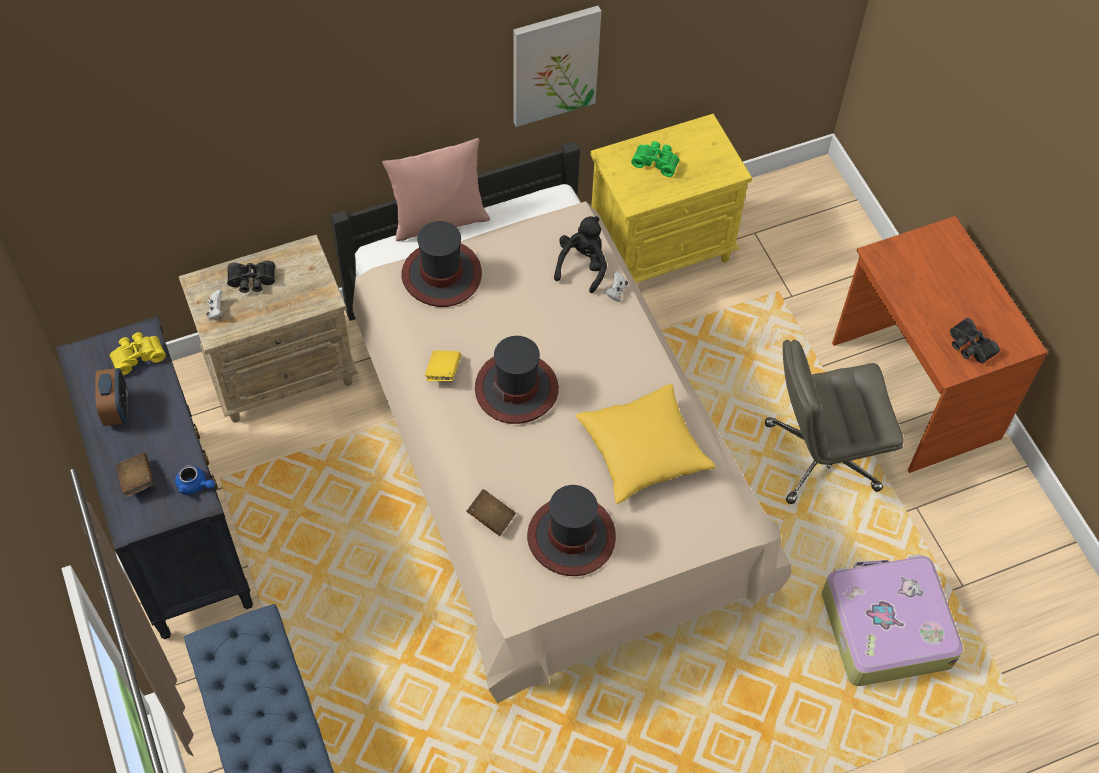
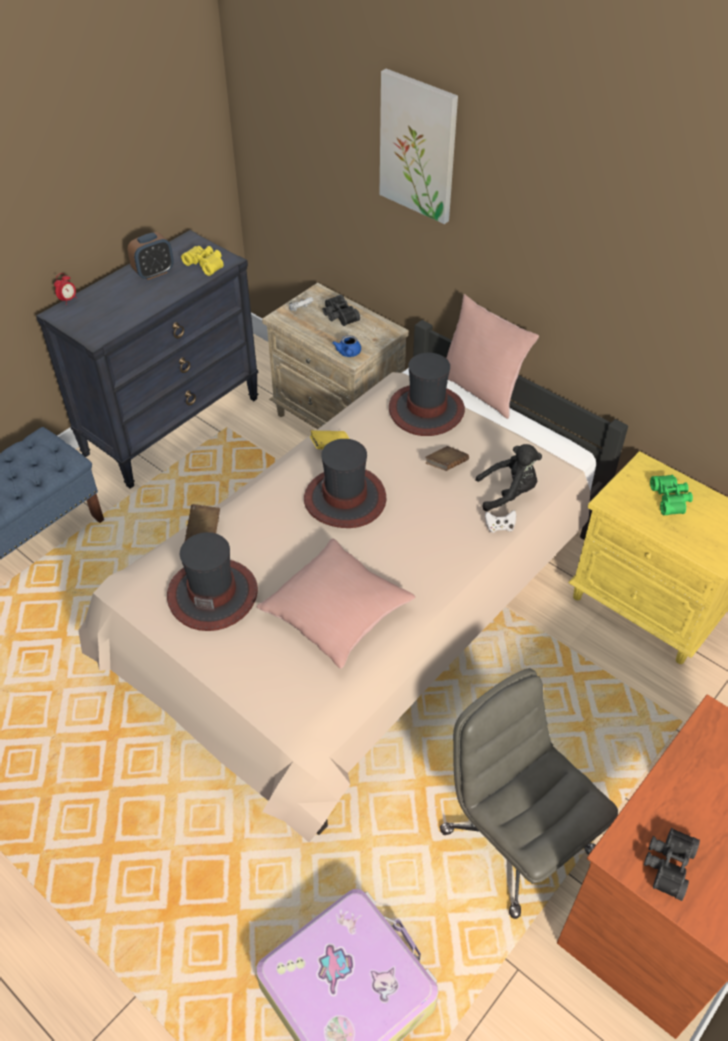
camera: 65 degrees right, 10 degrees down
brown book [116,453,154,497] -> brown book moved to [426,446,469,471]
blue teapot [175,465,215,495] -> blue teapot moved to [332,335,361,357]
picture [513,6,601,127] -> picture moved to [379,69,458,224]
yellow pillow [576,384,716,504] -> pink pillow [257,538,415,669]
none -> alarm clock [54,273,77,305]

